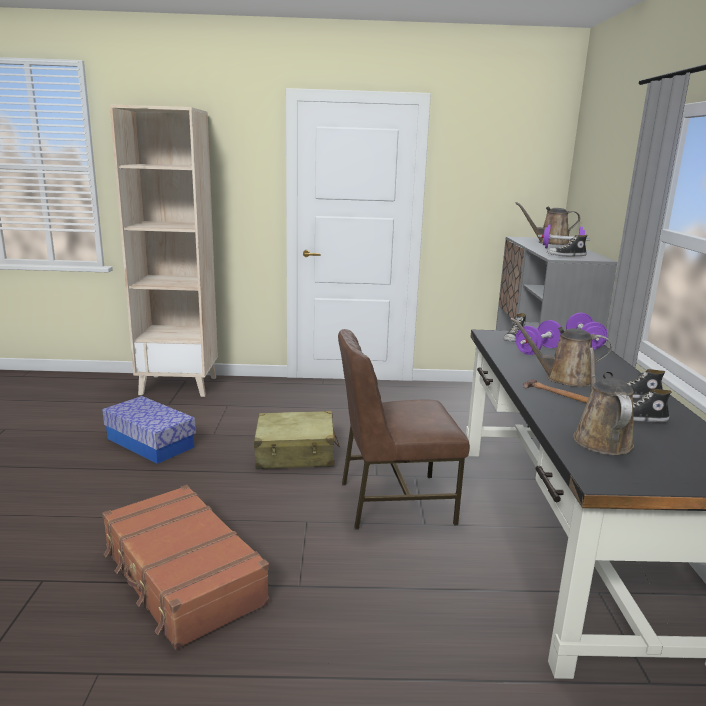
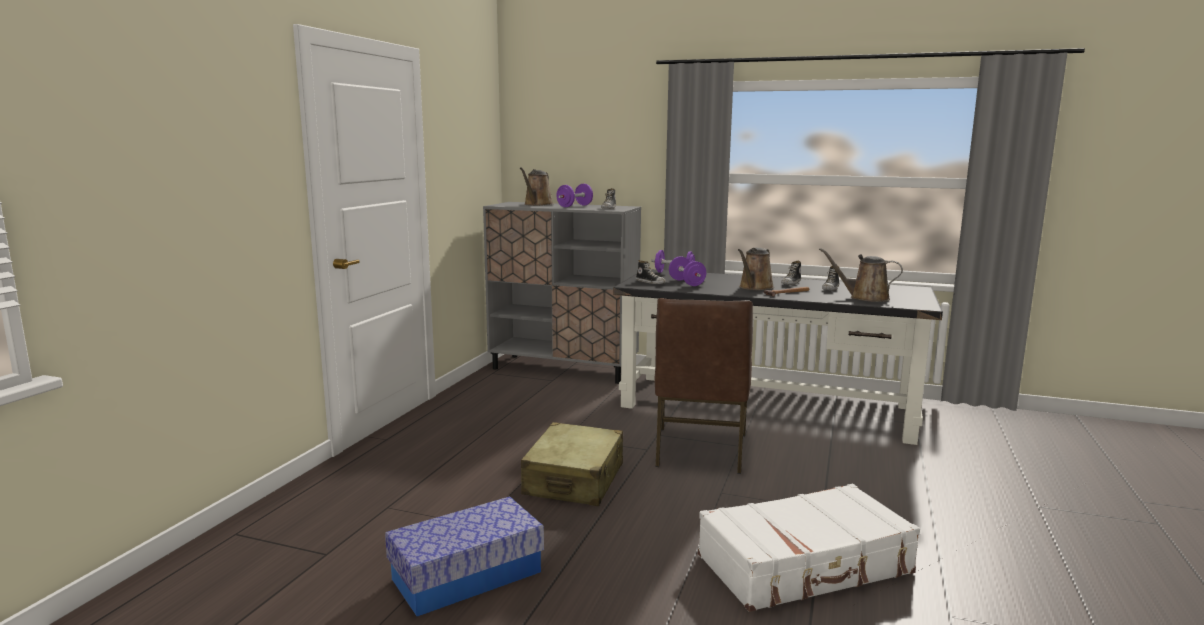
camera: 70 degrees left, 5 degrees down
brown suitcase [102,485,269,650] -> white suitcase [698,484,920,612]
beige bookcase [109,104,218,397] -> none

